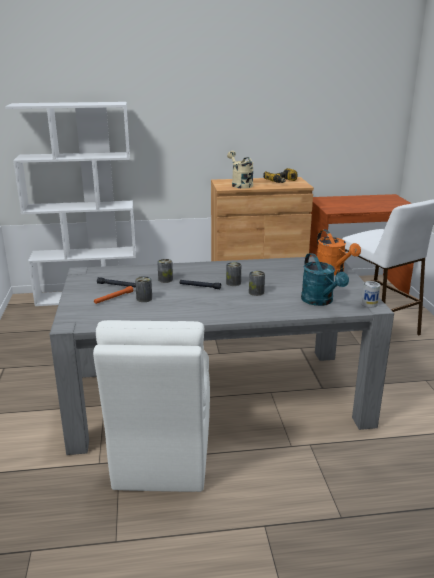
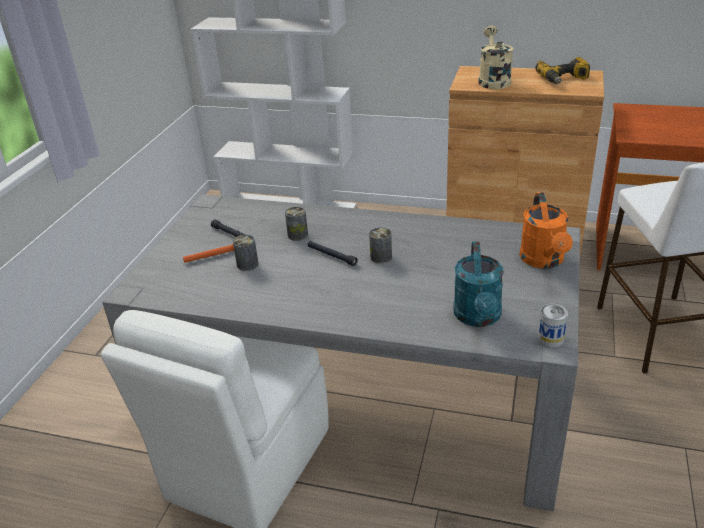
camera: 25 degrees right, 10 degrees up
can [249,271,265,296] -> none

